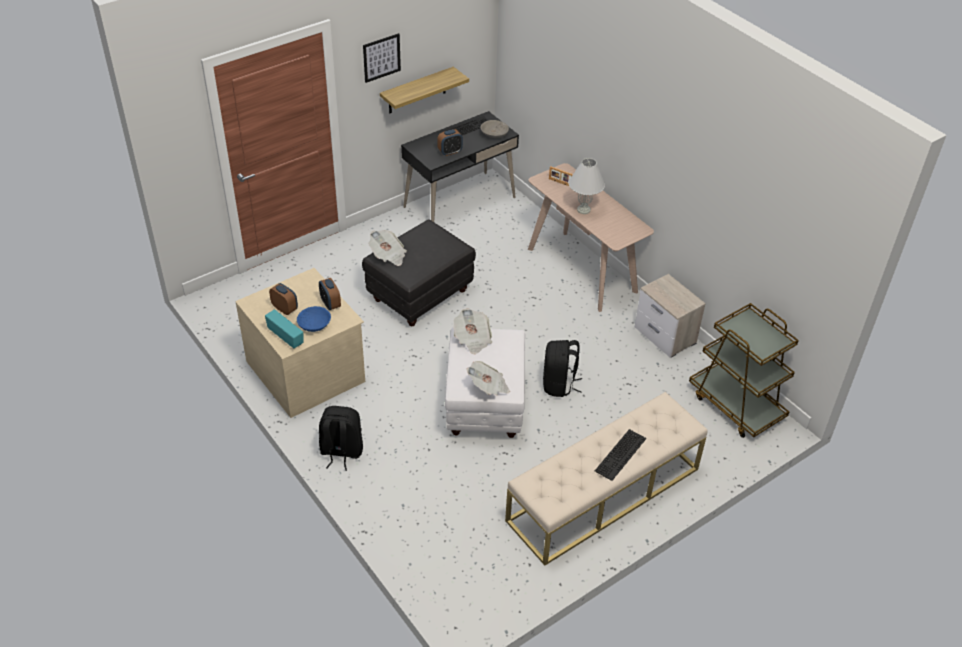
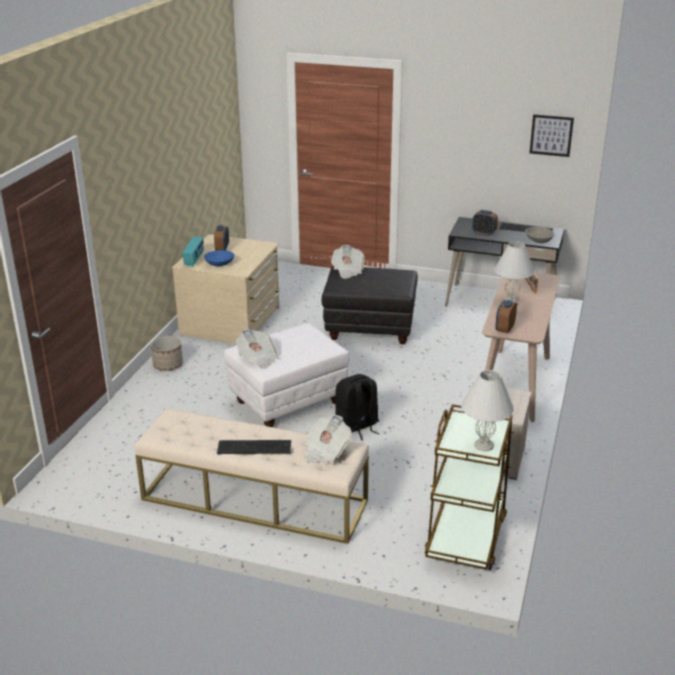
camera: 55 degrees right, 15 degrees down
alarm clock [319,278,341,310] -> alarm clock moved to [495,300,517,333]
black backpack [319,406,363,471] -> planter [151,336,183,371]
picture [363,33,401,83] -> picture moved to [529,114,574,157]
shelf [380,67,469,113] -> none
newspaper [453,308,492,354] -> newspaper moved to [304,415,352,463]
none -> white table lamp [461,370,514,451]

